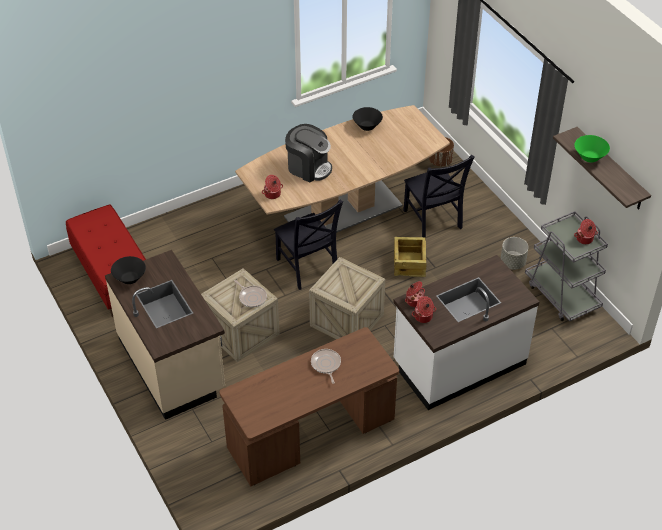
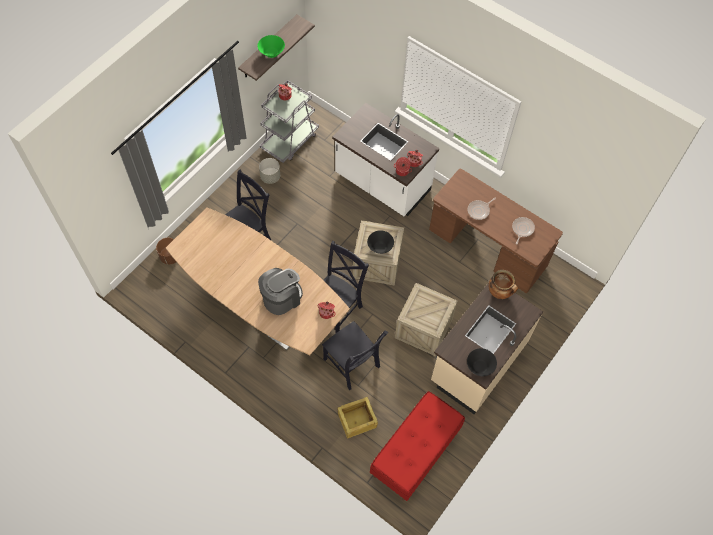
camera: 115 degrees left, 15 degrees up
frying pan [234,280,267,307] -> frying pan moved to [512,217,535,244]
coffee machine [285,124,332,182] -> coffee machine turned 45 degrees clockwise [258,268,303,315]
black bowl [352,107,383,131] -> black bowl moved to [367,230,394,254]
crate [394,237,427,277] -> crate moved to [338,397,378,439]
none -> black chair [322,321,388,390]
none -> cooking pot [488,270,518,299]

